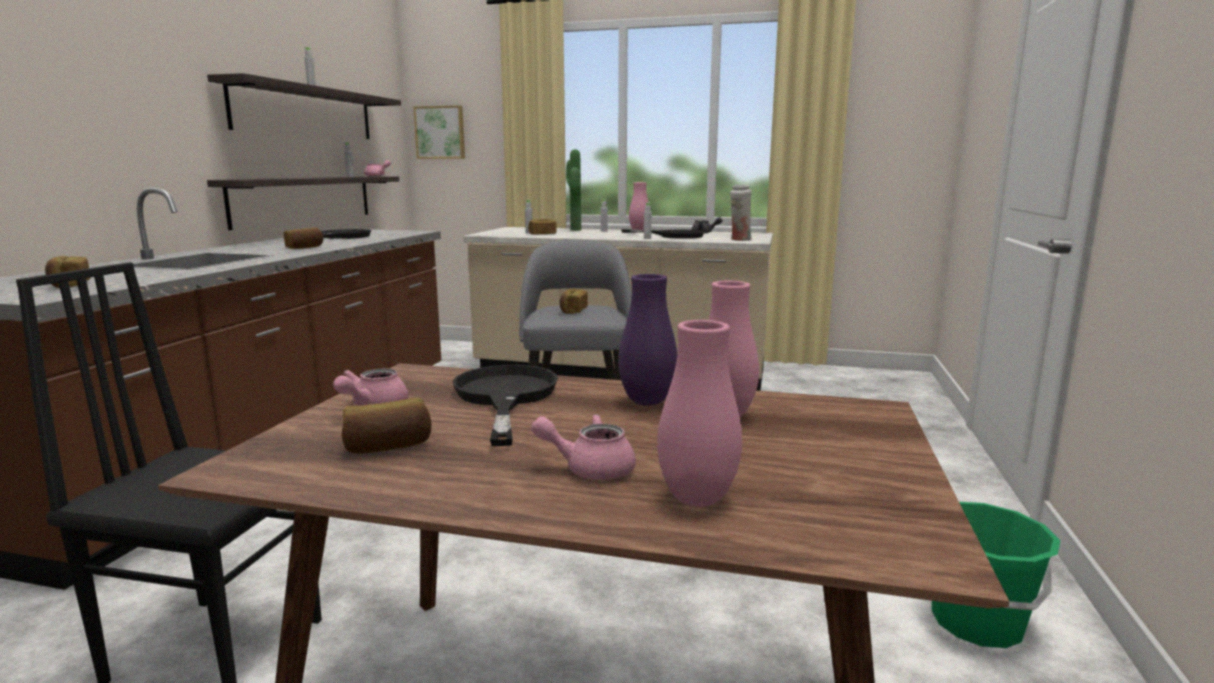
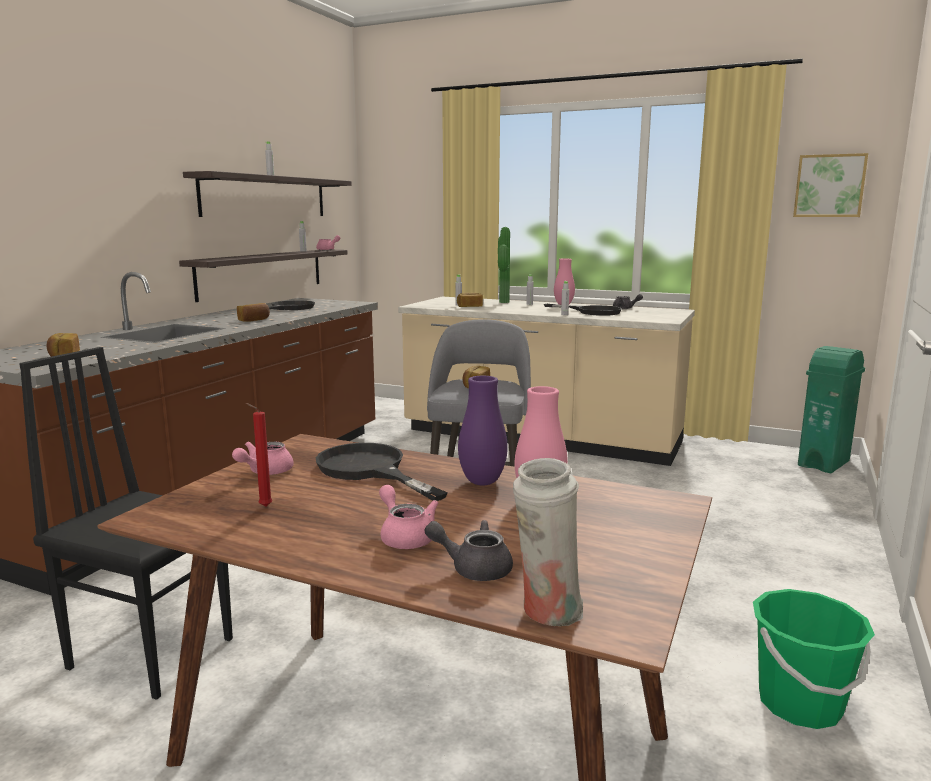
camera: 10 degrees right, 0 degrees up
bread [342,398,432,454] -> red candle [246,403,273,507]
picture [413,105,465,159] -> picture moved to [793,153,868,217]
black frying pan [452,365,558,446] -> black frying pan turned 45 degrees counterclockwise [316,443,448,501]
pink teapot [531,414,636,480] -> pink teapot turned 45 degrees clockwise [379,485,438,549]
pink vase [657,320,742,507] -> grey teapot [425,520,513,581]
white vase [730,185,753,241] -> white vase moved to [513,458,583,626]
none -> green trash can [798,346,865,473]

